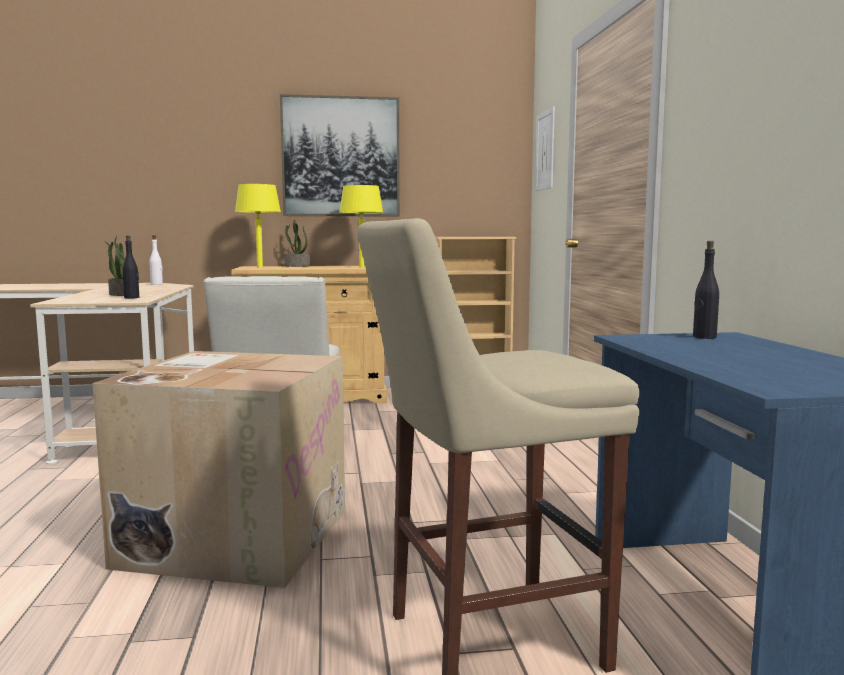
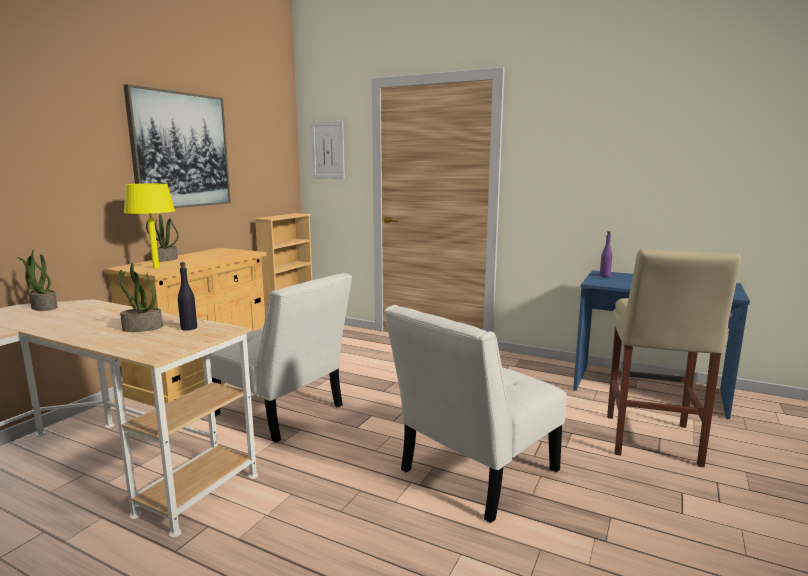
camera: 55 degrees left, 5 degrees up
cardboard box [93,351,345,588] -> white chair [384,305,567,523]
white bottle [149,235,163,285] -> potted plant [17,250,58,311]
yellow table lamp [339,185,383,267] -> none
black bottle [693,241,719,339] -> purple bottle [600,231,612,277]

